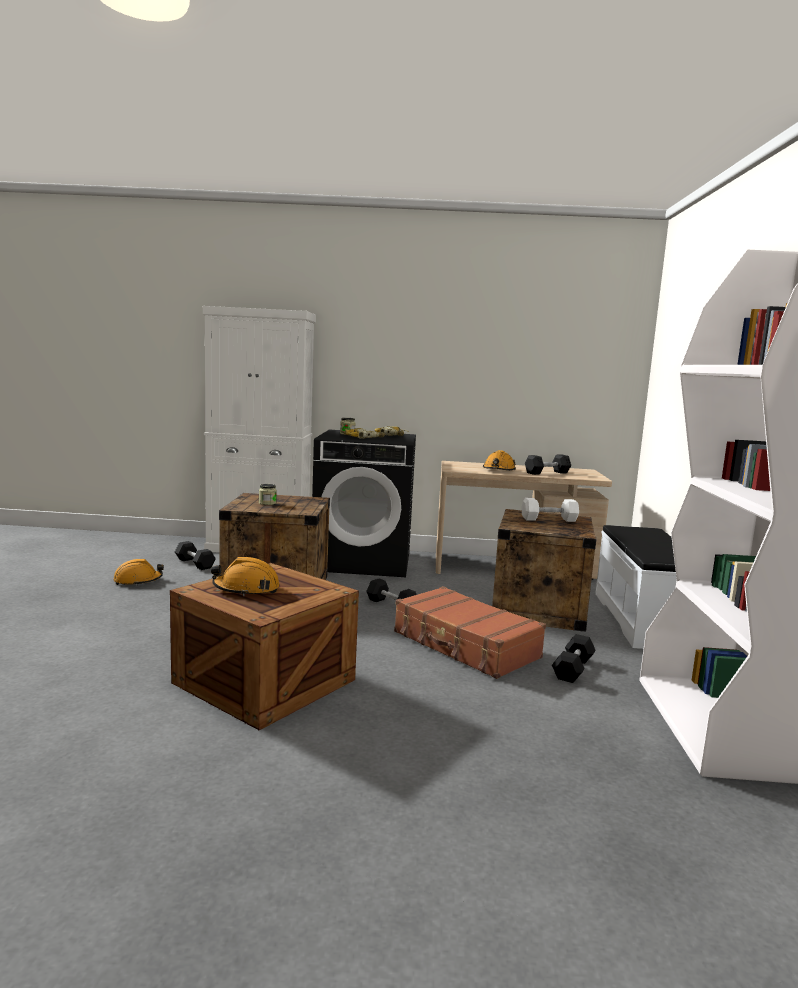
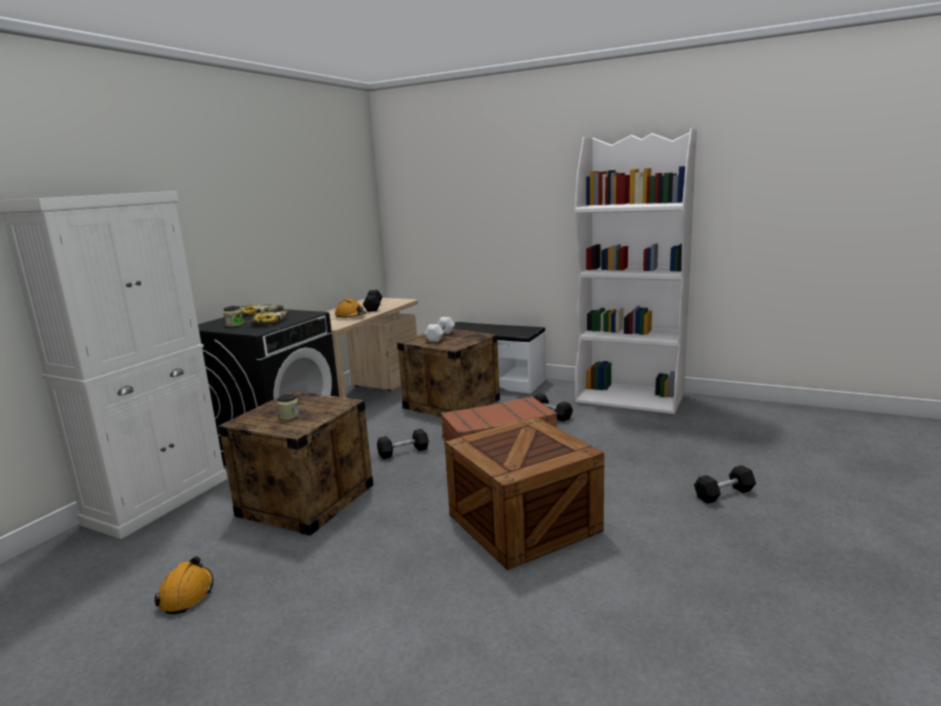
camera: 65 degrees left, 5 degrees up
black dumbbell [175,541,216,570] -> black dumbbell moved to [694,465,756,504]
orange hard hat [211,557,280,596] -> none

